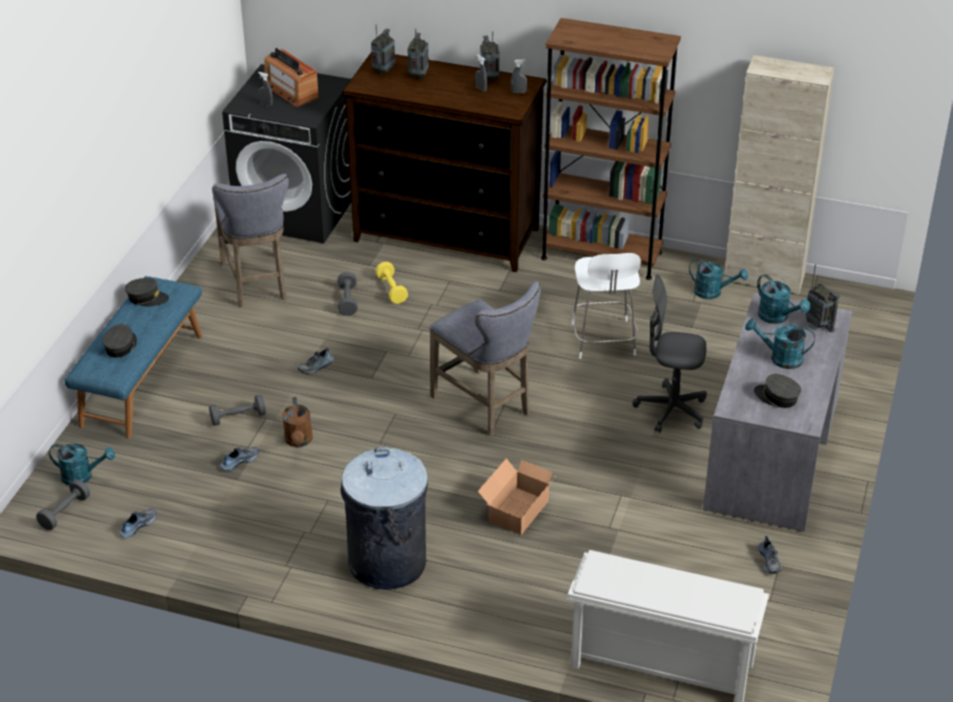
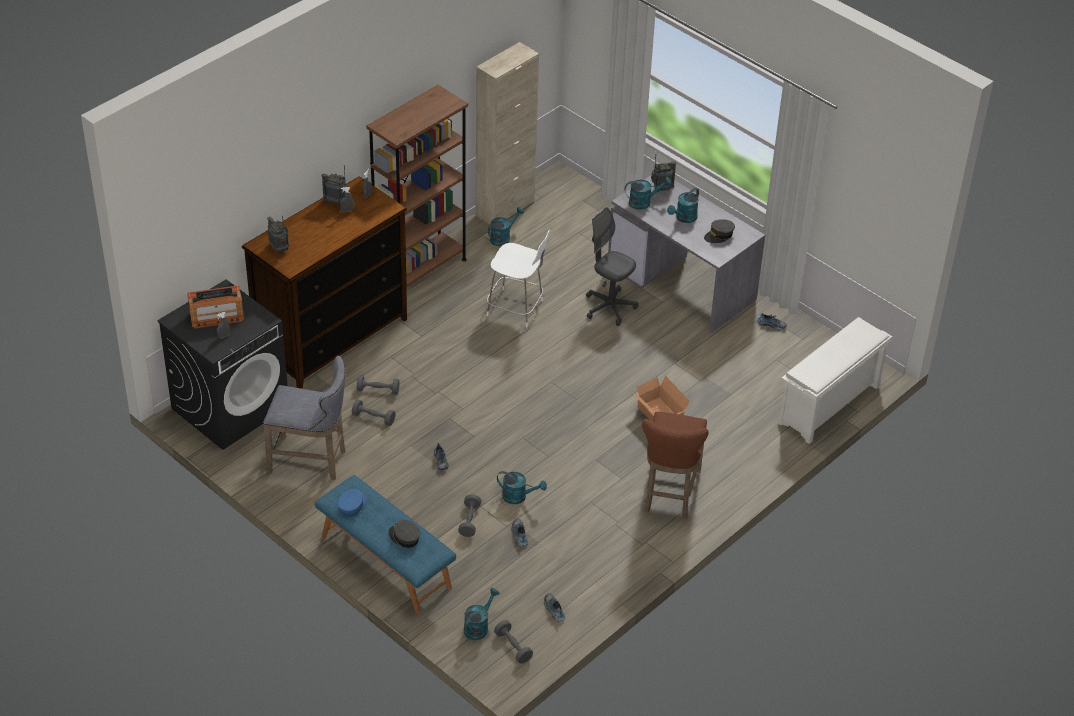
camera: 65 degrees left, 5 degrees up
grey cap [125,278,169,307] -> blue cap [338,489,367,517]
brown watering can [282,397,313,447] -> turquoise watering can [497,471,547,504]
grey trash can [340,447,428,590] -> brown stool [642,412,708,519]
yellow dumbbell [375,262,408,304] -> grey dumbbell [357,375,399,395]
radio [408,29,429,79] -> none
grey stool [429,282,541,436] -> none
grey office chair [633,274,707,433] -> grey office chair turned 90 degrees clockwise [586,207,638,326]

